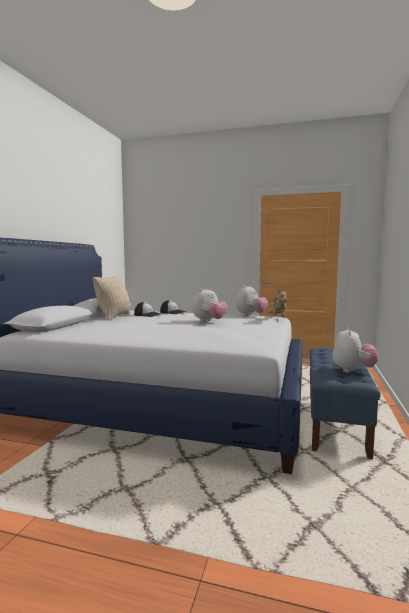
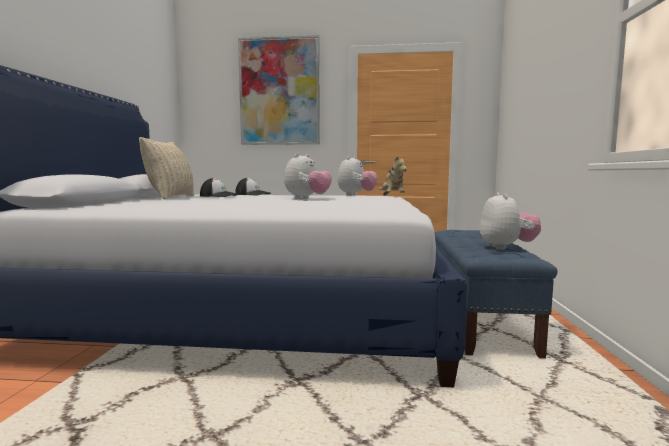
camera: 10 degrees left, 0 degrees up
none -> picture [238,35,320,145]

